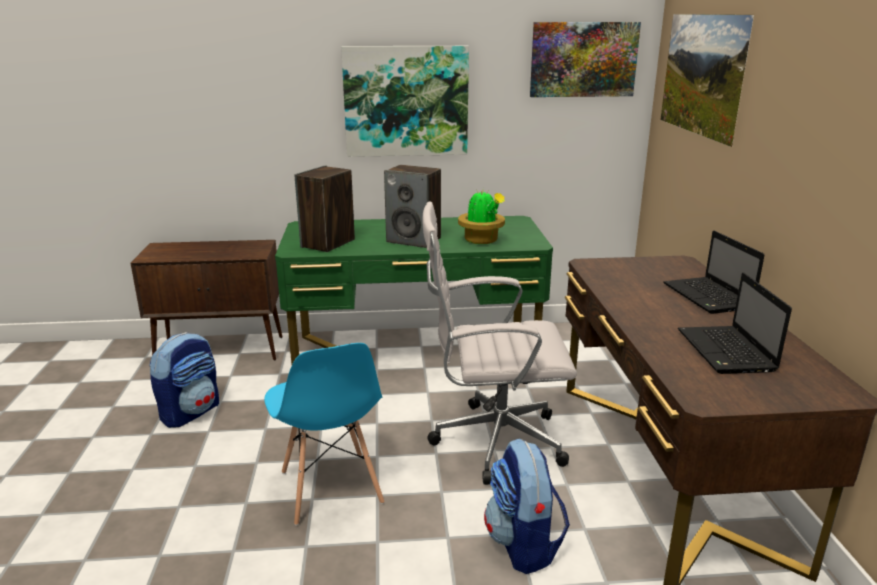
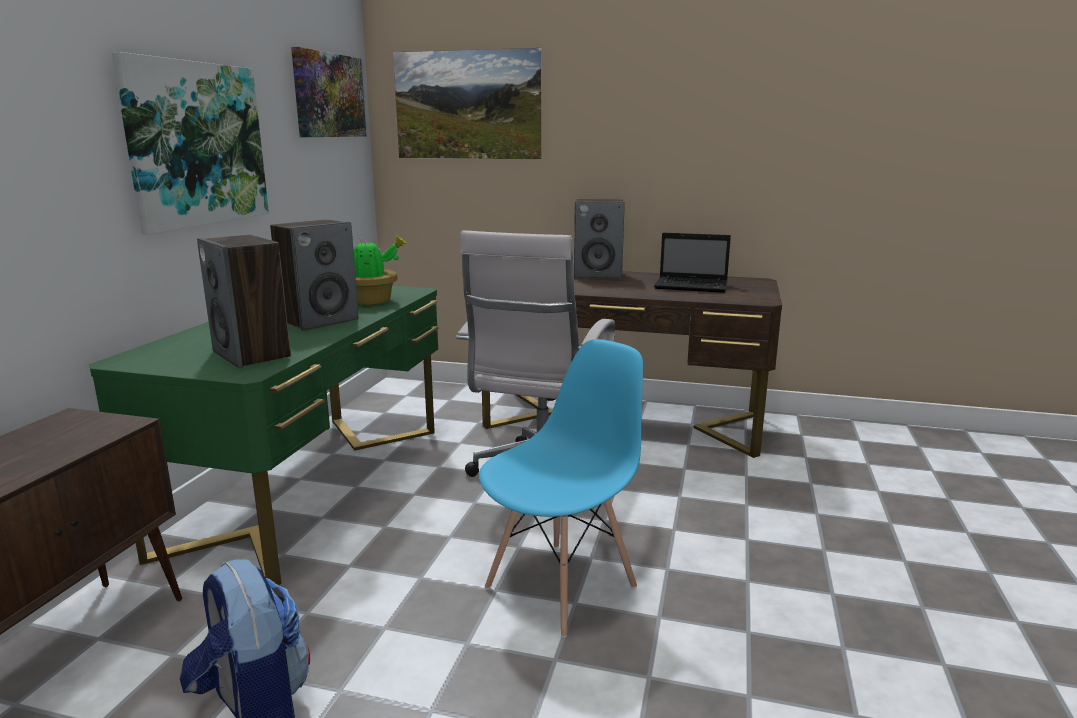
camera: 70 degrees left, 5 degrees down
blue chair [264,343,384,526] -> blue chair turned 45 degrees counterclockwise [479,339,643,638]
backpack [484,438,570,574] -> none
laptop [663,230,765,314] -> speaker [574,199,625,279]

